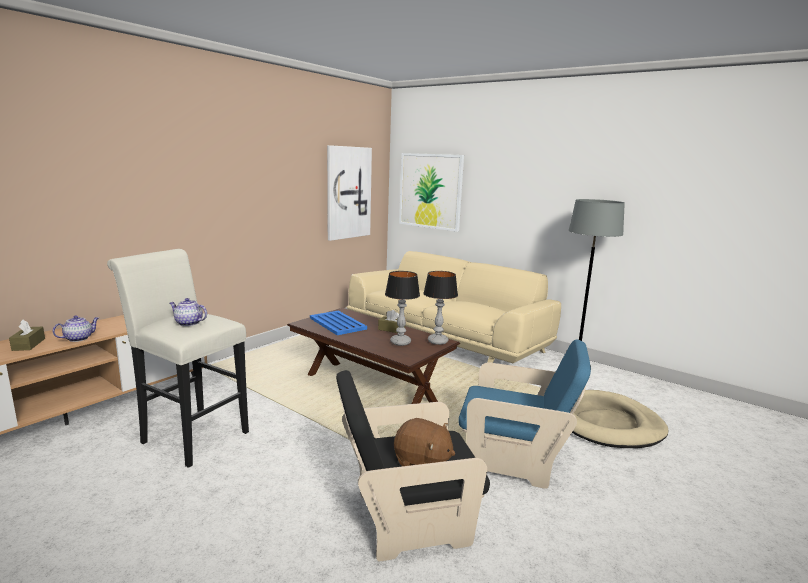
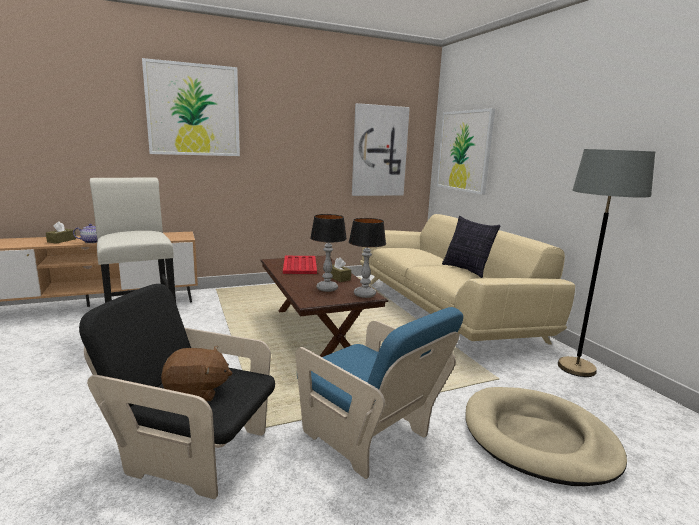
camera: 30 degrees right, 0 degrees up
teapot [170,298,207,326] -> none
blue tray [310,311,367,335] -> red tray [283,256,317,274]
brown plush toy [394,418,455,466] -> brown plush toy turned 60 degrees counterclockwise [161,346,232,401]
none -> picture [142,58,240,156]
none -> pillow [442,216,501,278]

